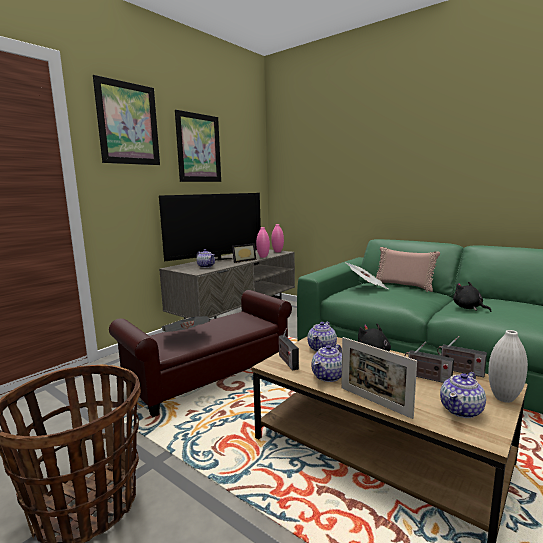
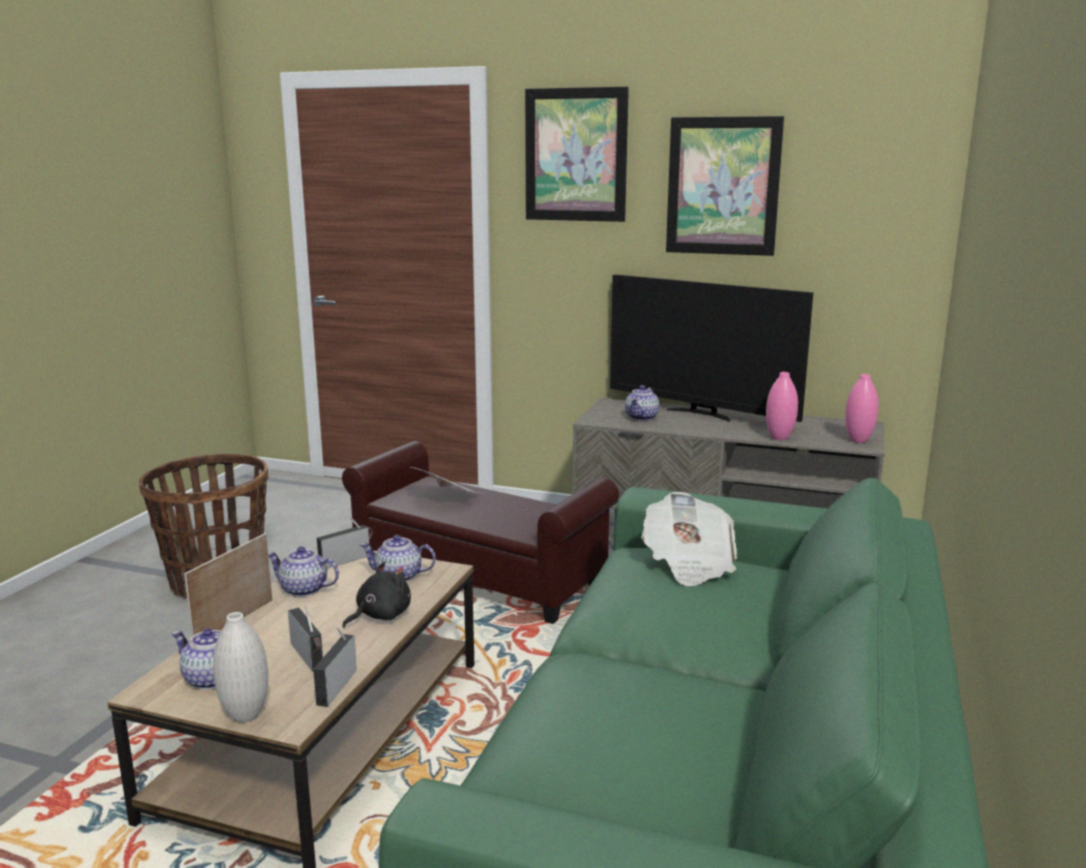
camera: 70 degrees right, 5 degrees up
picture frame [232,243,256,263] -> none
beige pillow [376,247,440,292] -> none
radio [405,342,454,383] -> radio turned 135 degrees clockwise [288,606,323,672]
black plush toy [453,282,491,312] -> none

